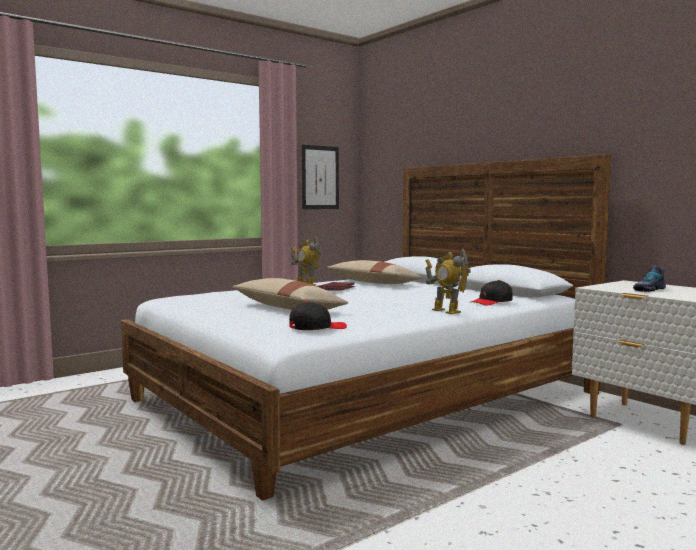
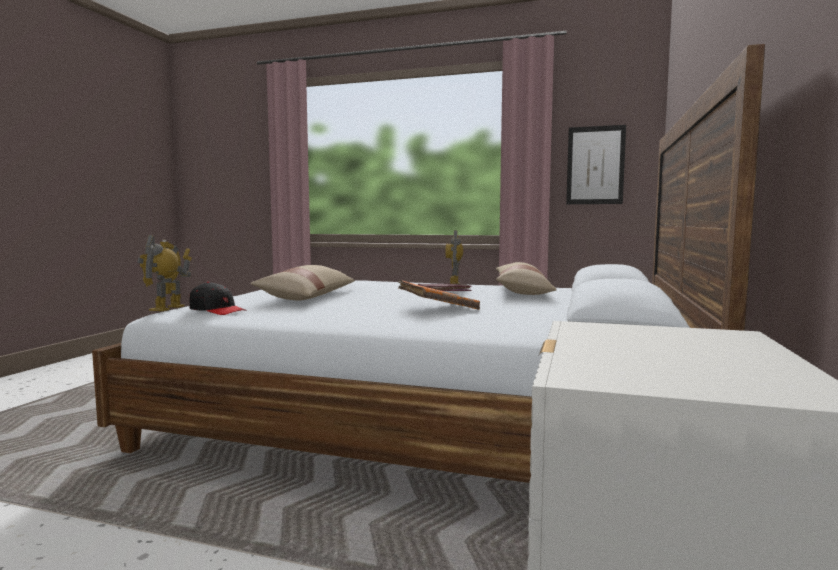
camera: 55 degrees right, 0 degrees up
toy robot [426,249,471,314] -> toy robot moved to [137,235,192,311]
black cap [471,280,513,305] -> none
shoe [633,266,666,292] -> none
none -> orange book [398,280,480,310]

